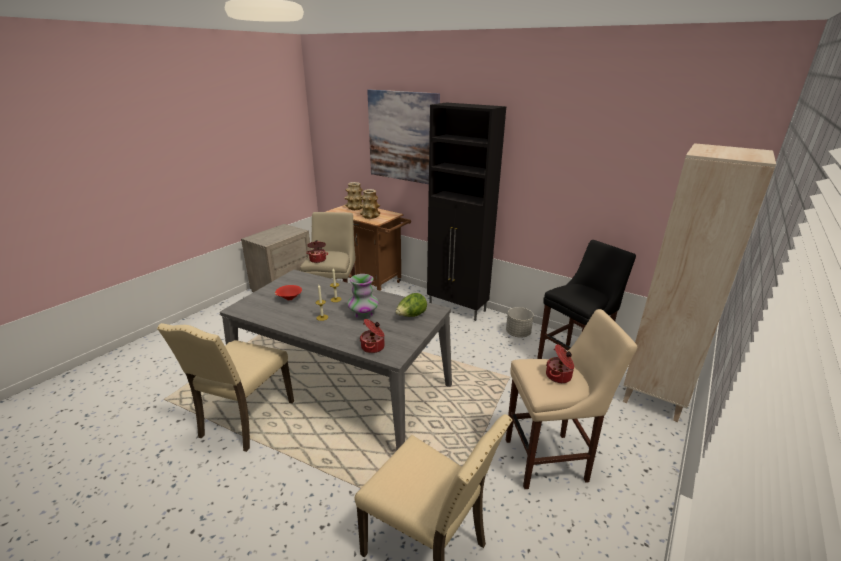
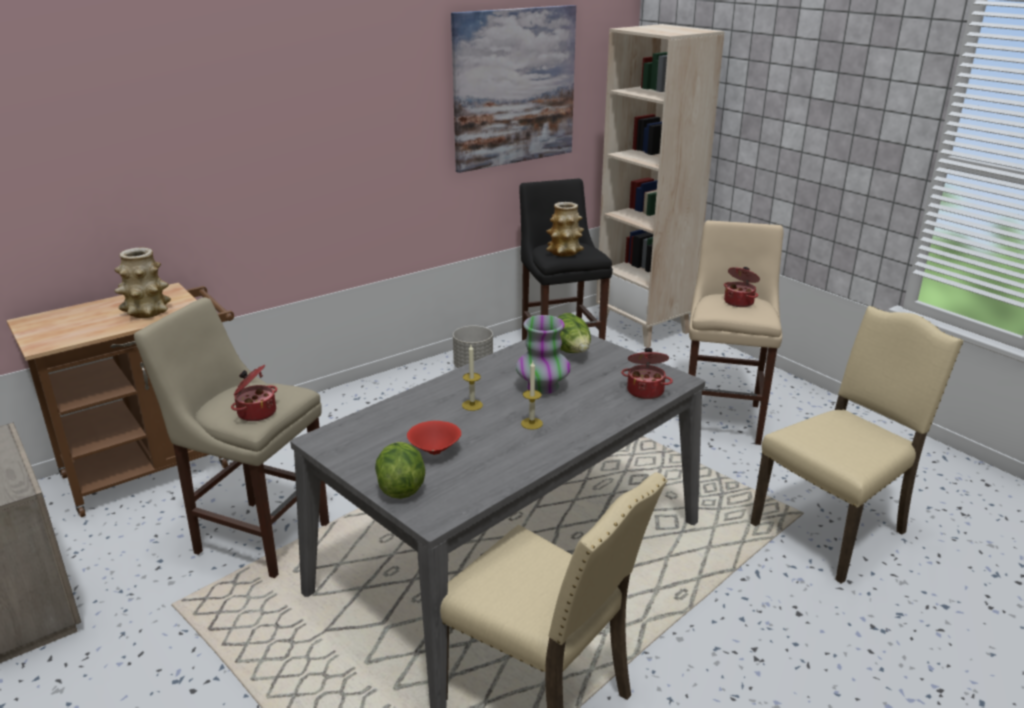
camera: 70 degrees left, 0 degrees up
vase [344,182,363,210] -> vase moved to [546,202,584,257]
picture [367,89,440,184] -> picture moved to [451,5,576,173]
black cabinet [427,102,506,321] -> none
none -> lettuce [375,442,425,499]

